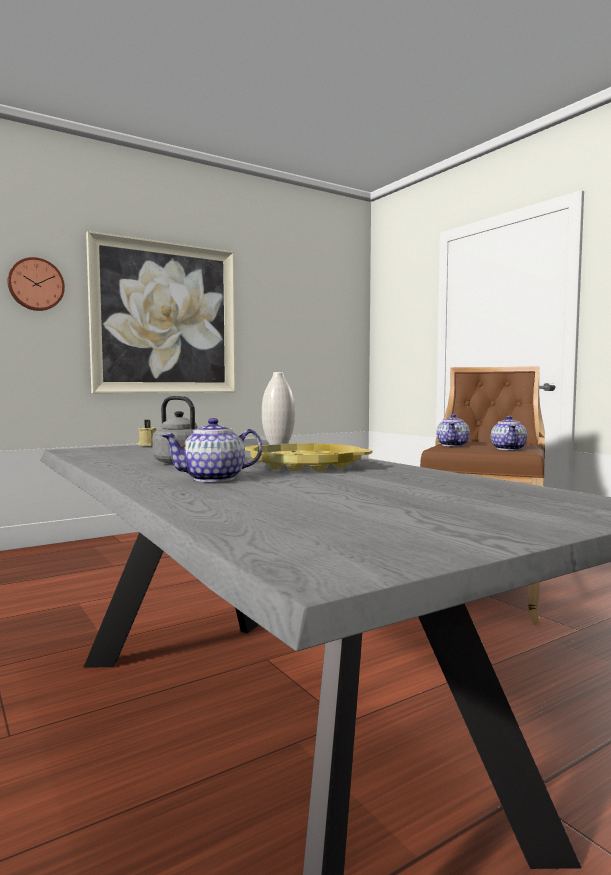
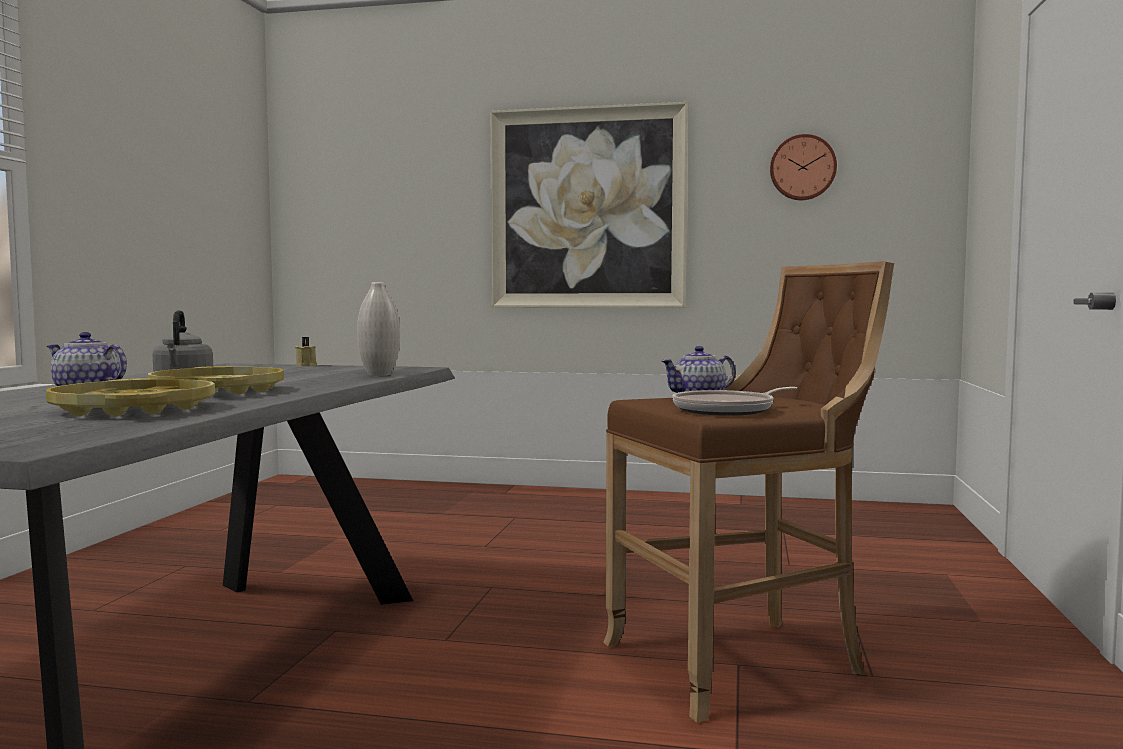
camera: 45 degrees right, 0 degrees up
wall clock [7,257,65,311] -> wall clock moved to [770,134,837,200]
teapot [491,416,527,450] -> frying pan [673,387,797,416]
none -> yellow tray [46,379,215,416]

